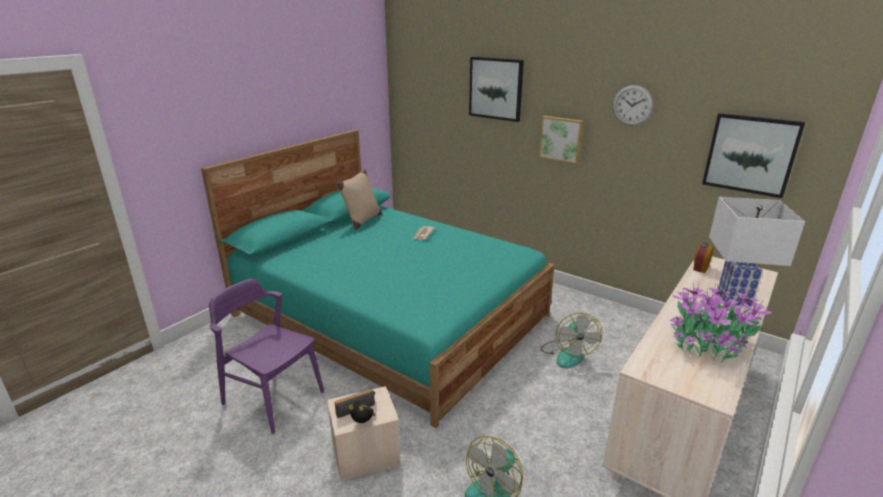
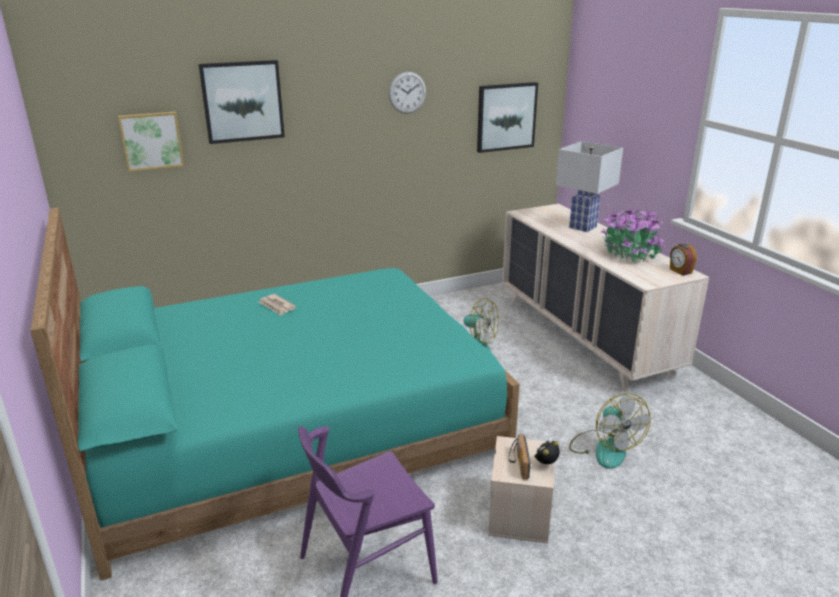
camera: 60 degrees left, 0 degrees up
beige pillow [336,169,382,230] -> none
picture [539,116,584,164] -> picture moved to [118,112,184,172]
alarm clock [693,242,714,273] -> alarm clock moved to [670,244,697,276]

